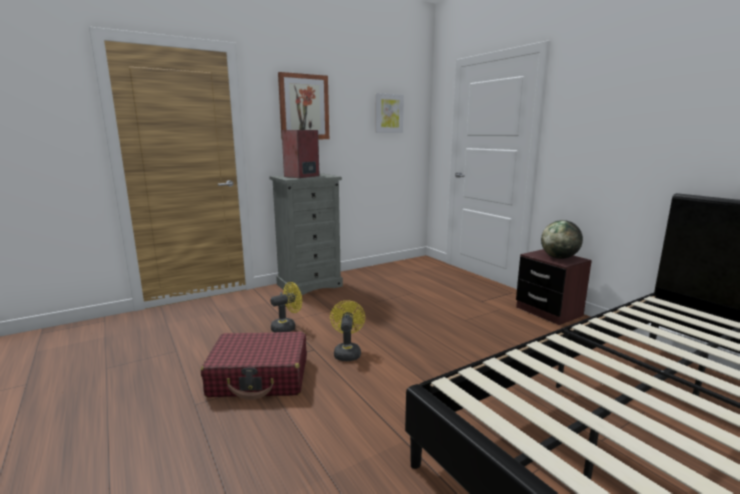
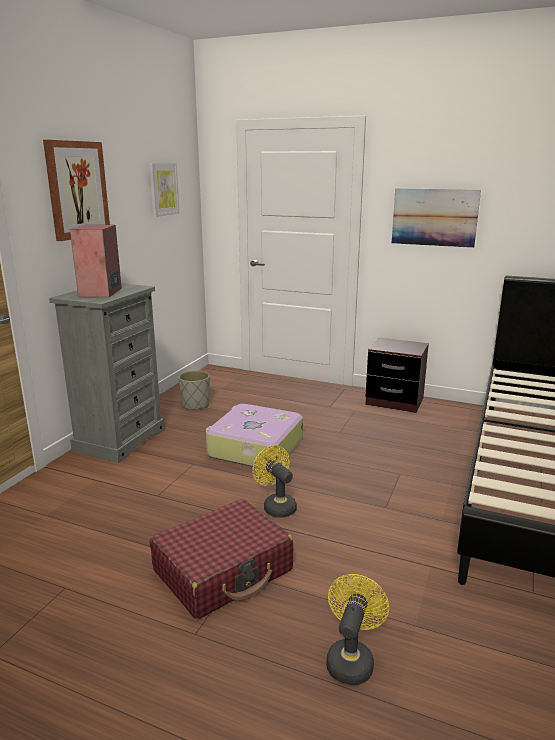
camera: 35 degrees left, 5 degrees up
yellow fan [271,282,302,332] -> yellow fan moved to [326,574,389,685]
globe [541,220,583,259] -> none
none -> grey planter [178,370,210,410]
none -> suitcase [206,404,303,469]
none -> picture [392,188,481,248]

